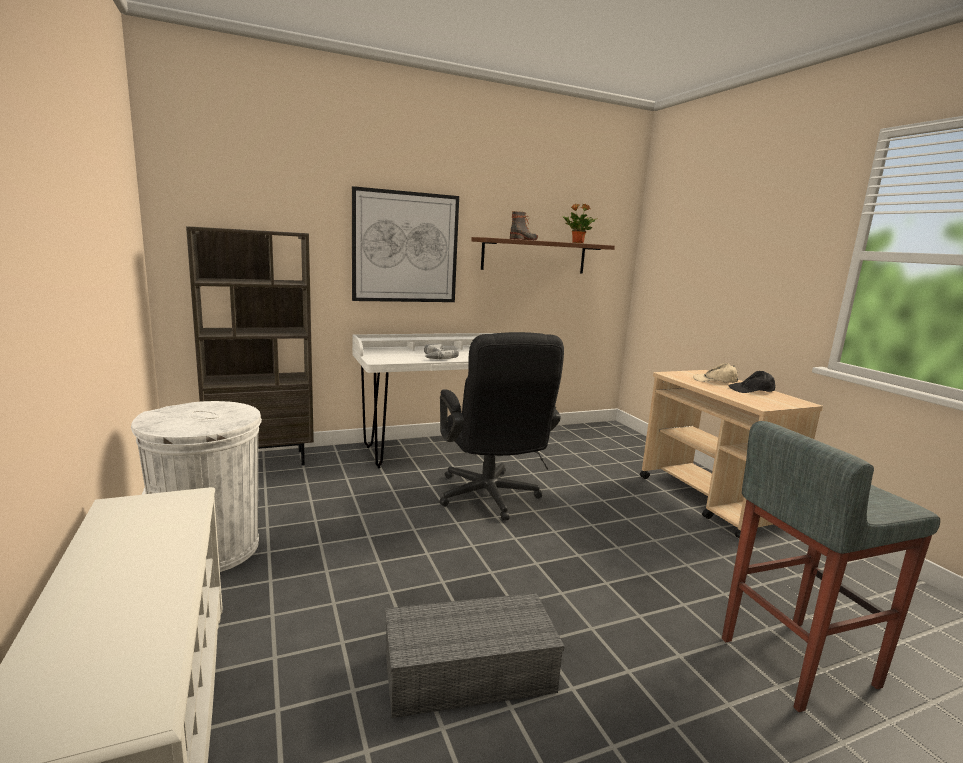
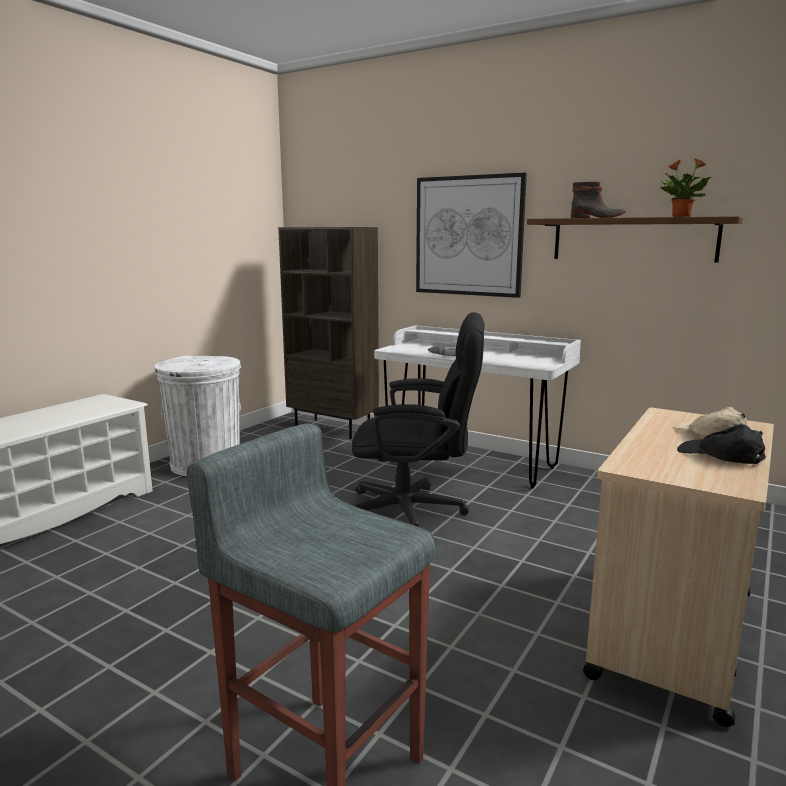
camera: 55 degrees right, 0 degrees up
grey storage box [385,593,564,718] -> none
black office chair [439,332,564,521] -> black office chair turned 120 degrees counterclockwise [352,312,485,527]

